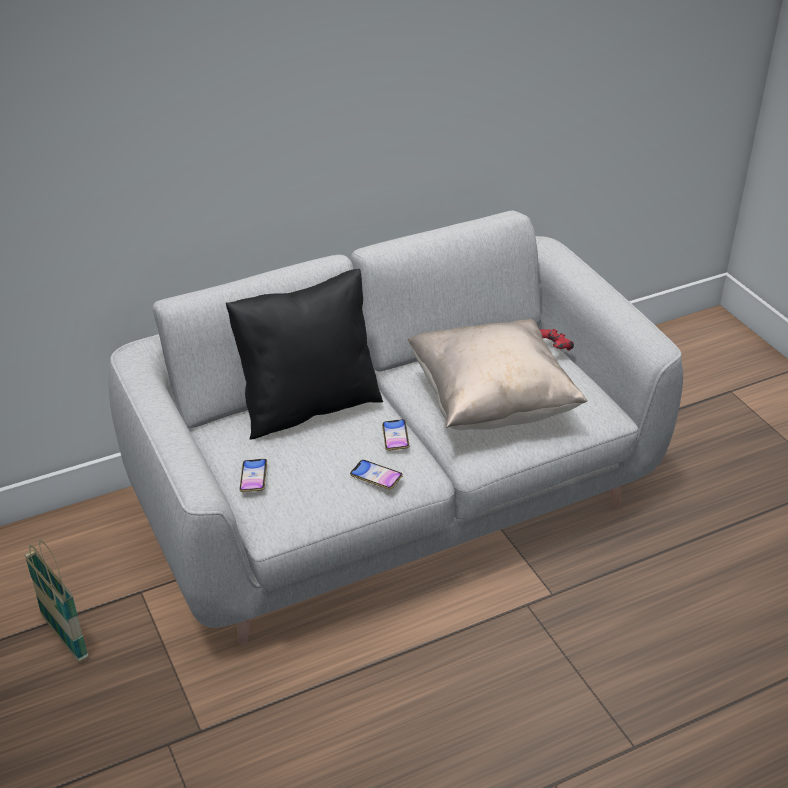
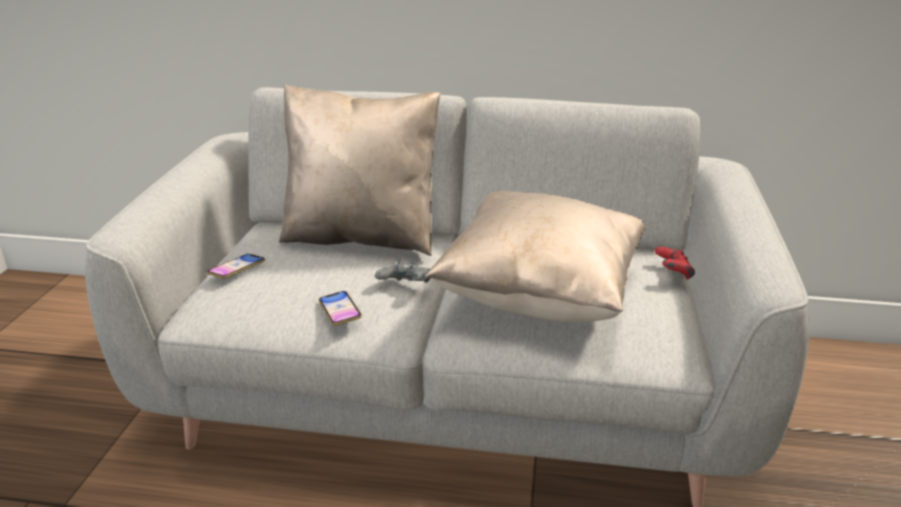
camera: 35 degrees right, 10 degrees down
basket [24,540,89,662] -> none
black pillow [226,269,383,440] -> beige pillow [279,84,440,256]
phone [382,419,409,451] -> grey game controller [375,262,431,283]

